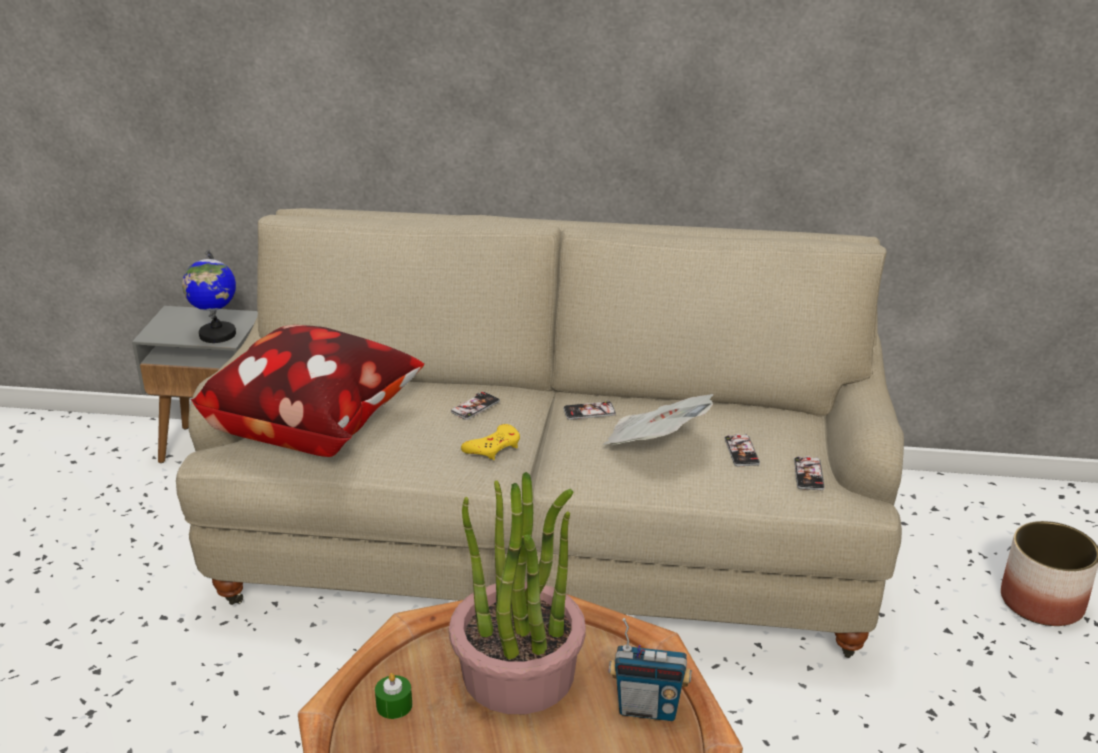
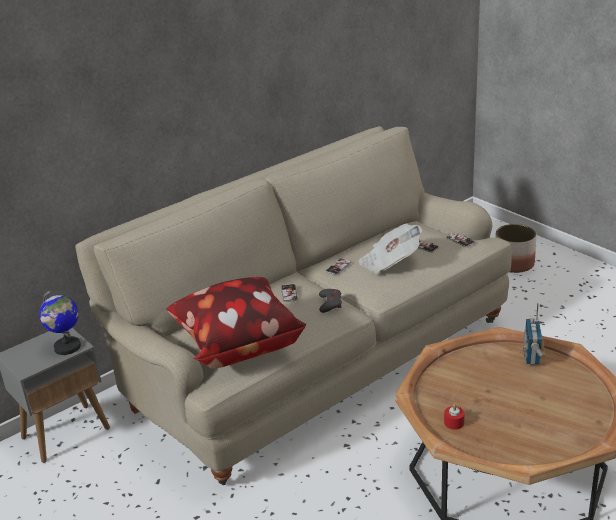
camera: 45 degrees left, 0 degrees up
green candle [375,673,412,719] -> red candle [444,404,465,429]
potted plant [449,472,586,714] -> none
yellow game controller [461,424,520,460] -> grey game controller [319,289,342,313]
radio [609,618,692,721] -> radio turned 135 degrees clockwise [523,303,546,365]

